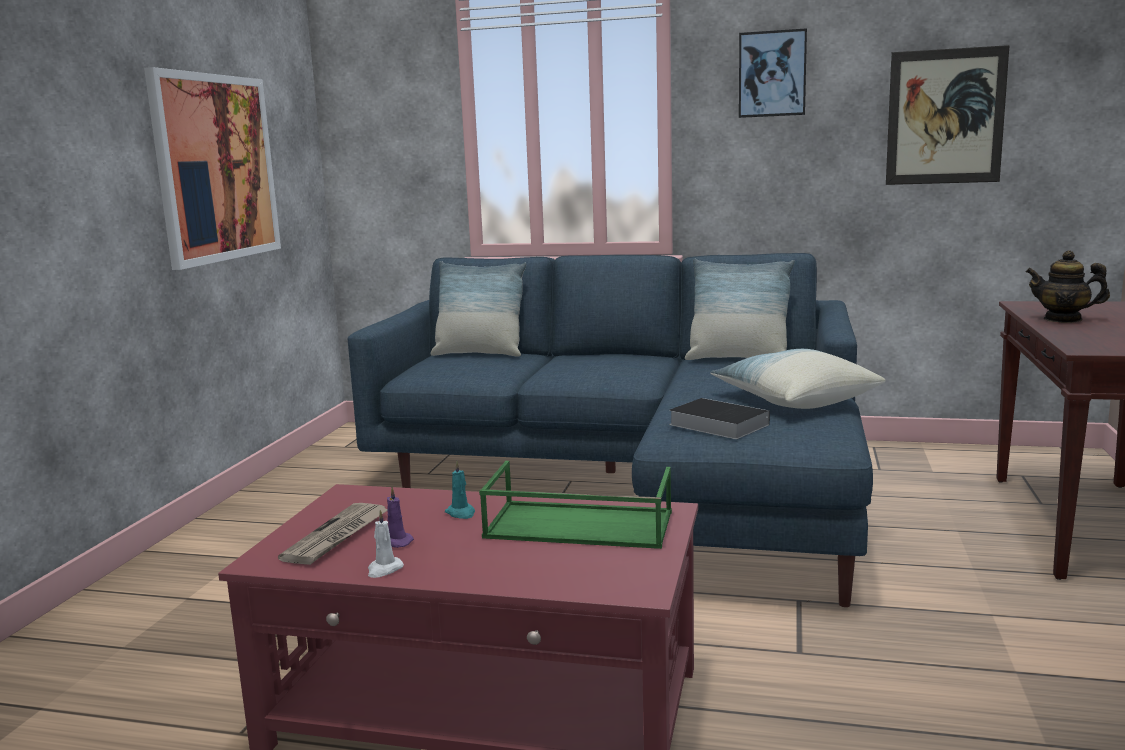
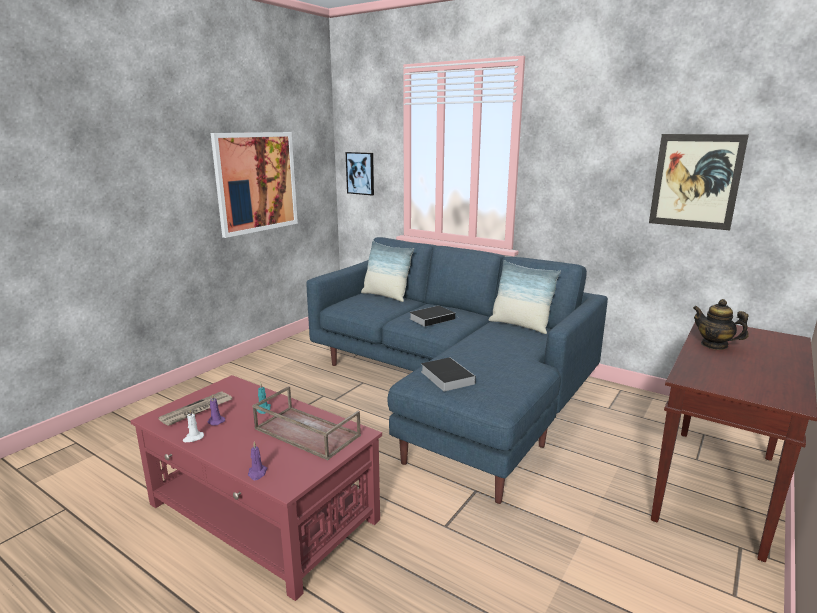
camera: 20 degrees right, 5 degrees up
green tray [479,461,672,549] -> brown tray [252,386,361,460]
pillow [710,349,886,409] -> none
picture [739,28,807,118] -> picture moved to [346,152,374,195]
none -> purple candle [248,442,268,480]
none -> book [409,306,455,327]

